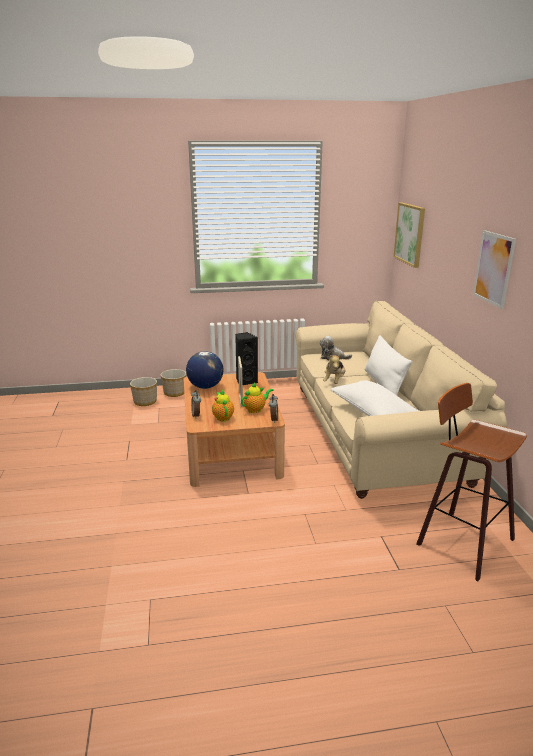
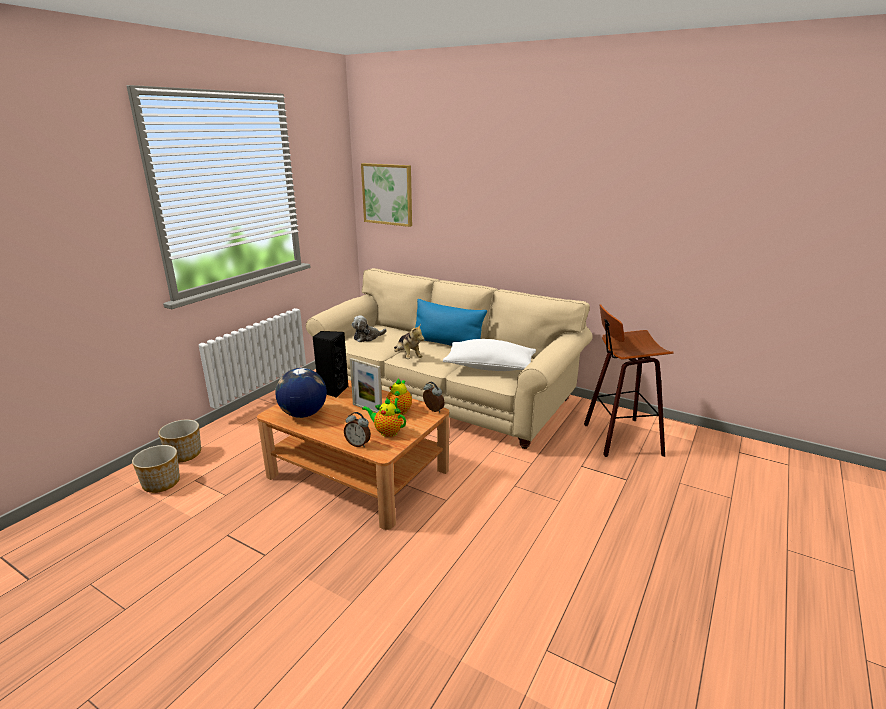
camera: 50 degrees left, 0 degrees up
white pillow [365,335,412,395] -> blue pillow [415,299,487,346]
picture [473,230,516,309] -> none

